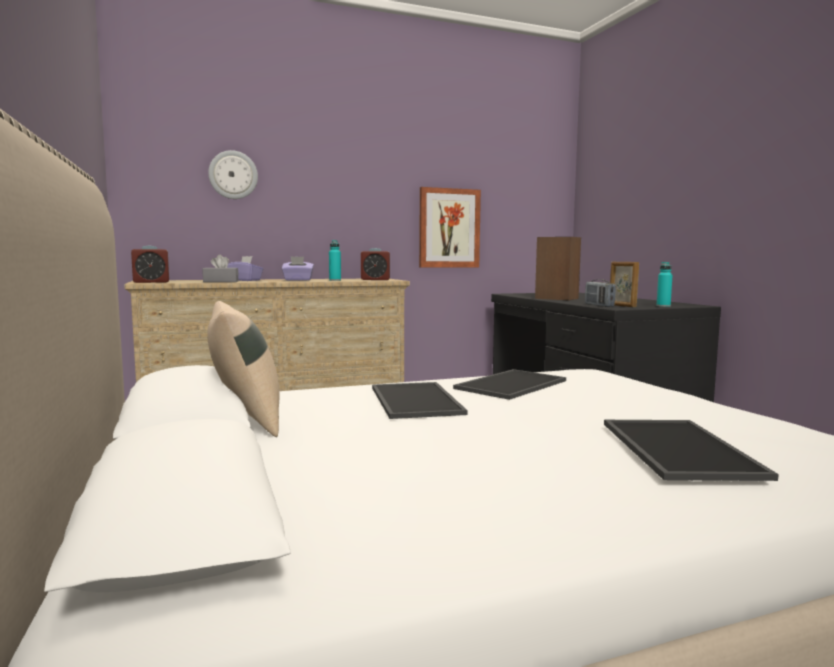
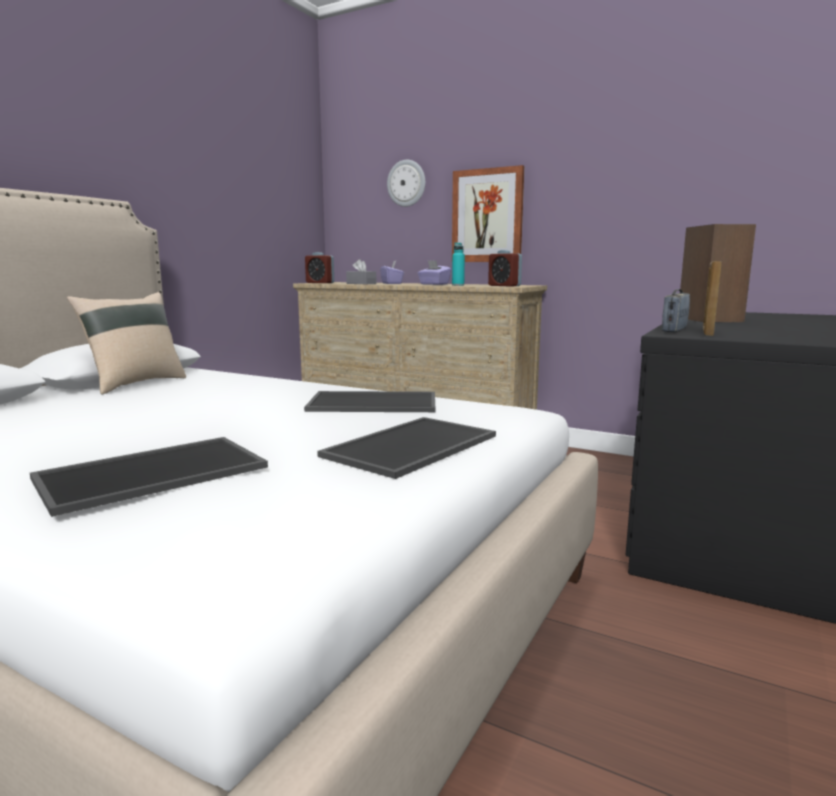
camera: 50 degrees right, 5 degrees up
tray [372,382,468,419] -> tray moved to [317,417,496,479]
picture [419,187,481,267] -> picture moved to [452,165,524,262]
turquoise bottle [656,262,673,307] -> none

